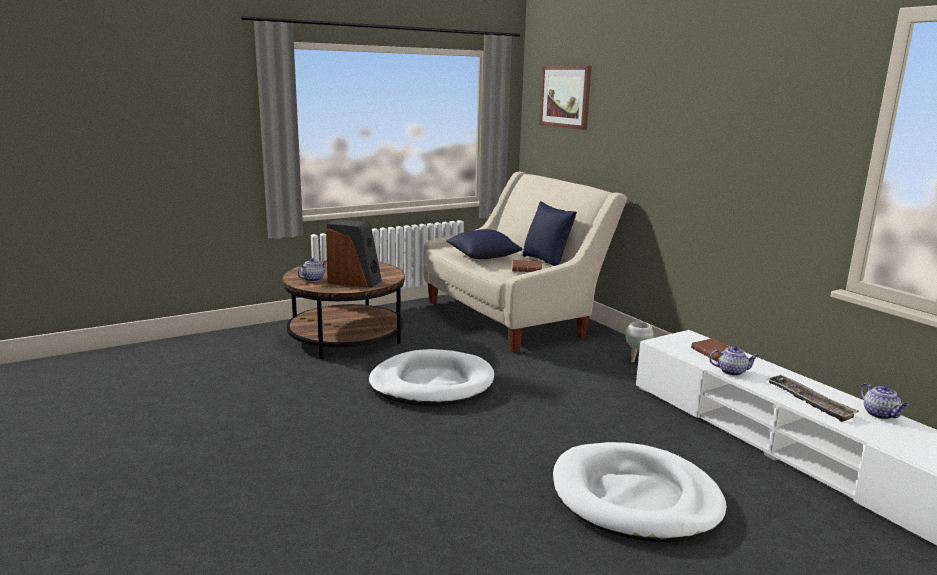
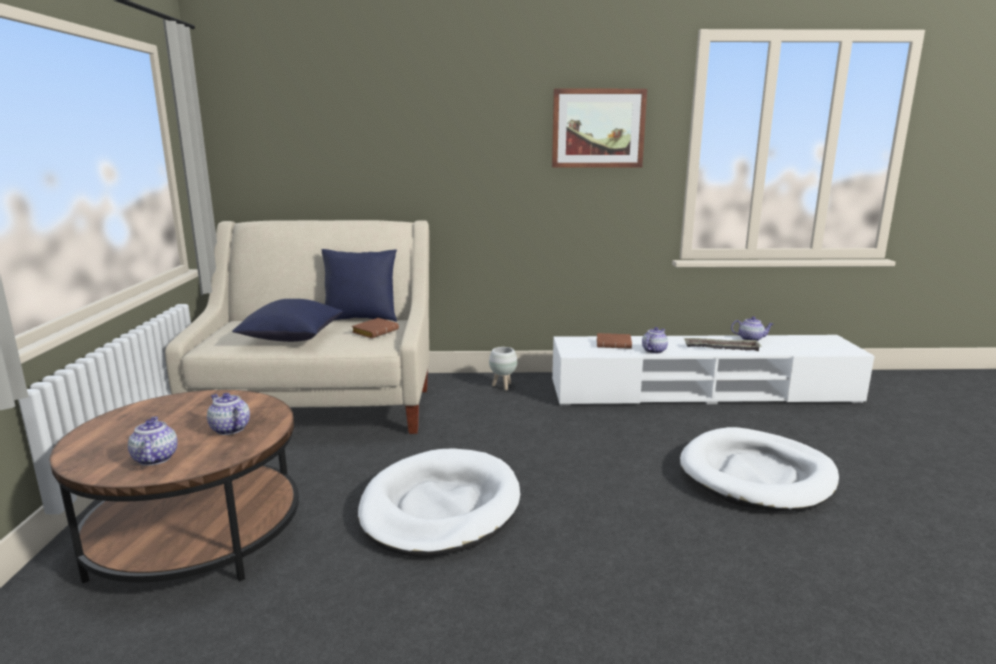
camera: 60 degrees left, 0 degrees up
speaker [326,219,382,288] -> teapot [207,393,250,435]
picture [539,66,591,130] -> picture moved to [552,89,647,168]

